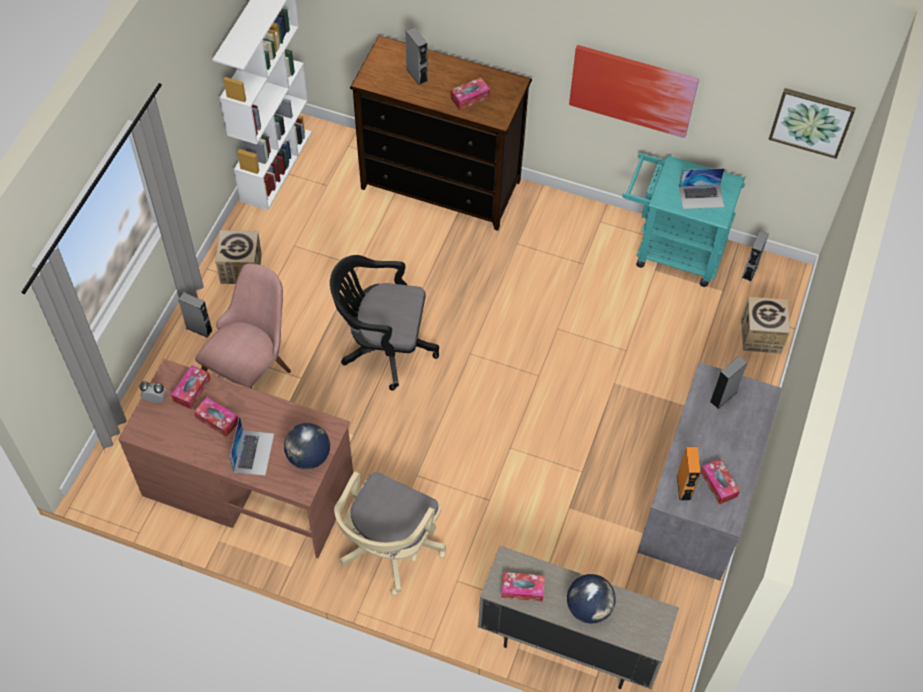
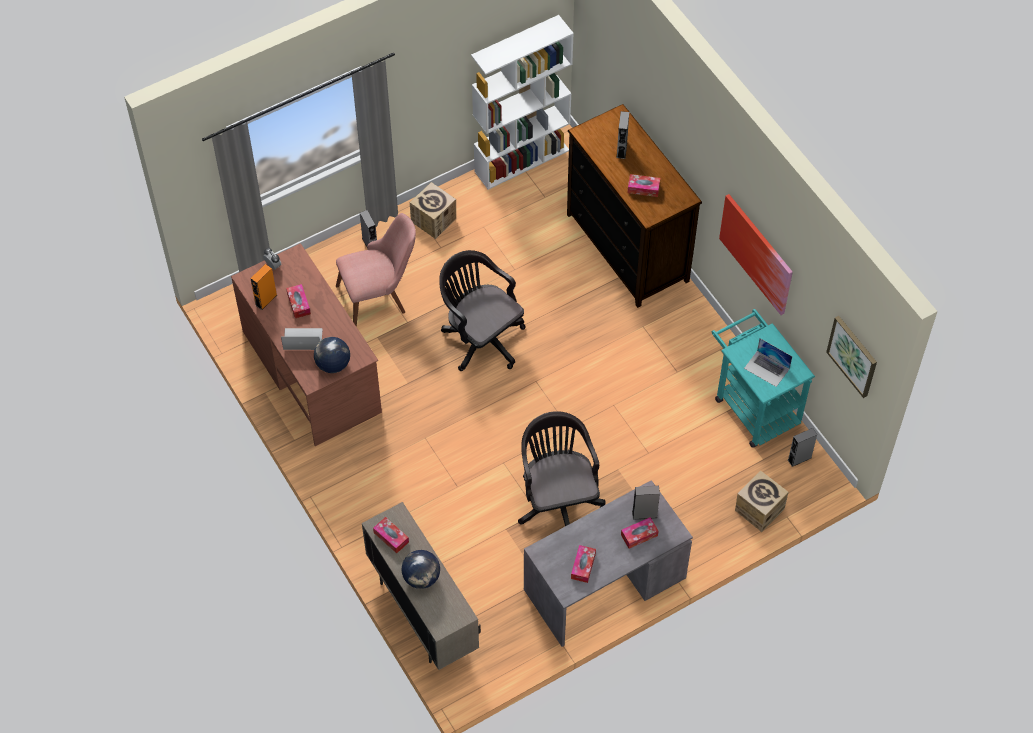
camera: 40 degrees right, 0 degrees up
tissue box [171,365,211,409] -> tissue box moved to [621,517,659,549]
laptop [230,416,274,476] -> laptop turned 135 degrees counterclockwise [281,328,323,350]
beige office chair [334,471,446,596] -> none
orange speaker [677,447,701,501] -> orange speaker moved to [250,264,277,310]
none -> black office chair [518,411,605,526]

